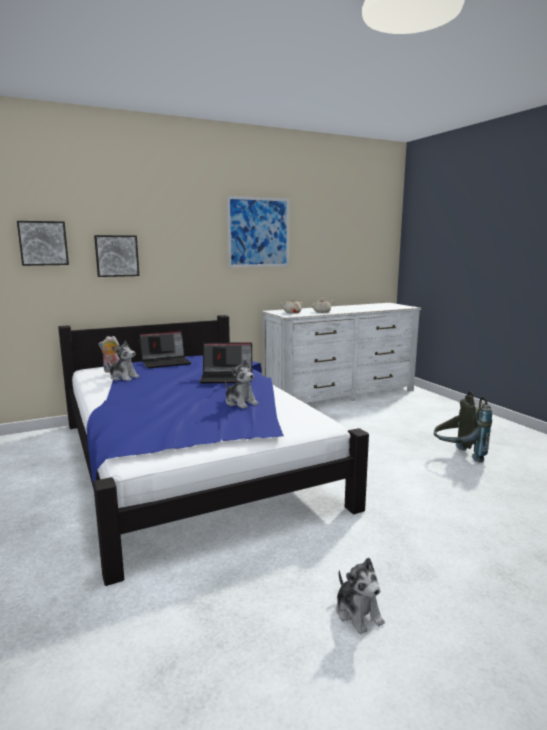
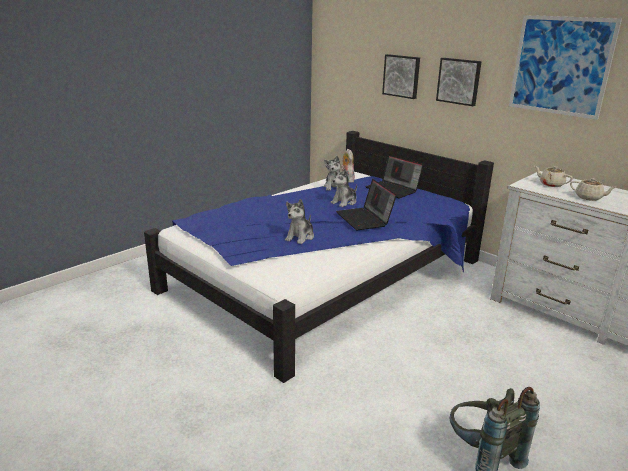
camera: 70 degrees right, 10 degrees up
picture [17,221,69,266] -> picture moved to [436,58,482,106]
plush toy [336,557,385,634] -> plush toy moved to [330,169,357,207]

